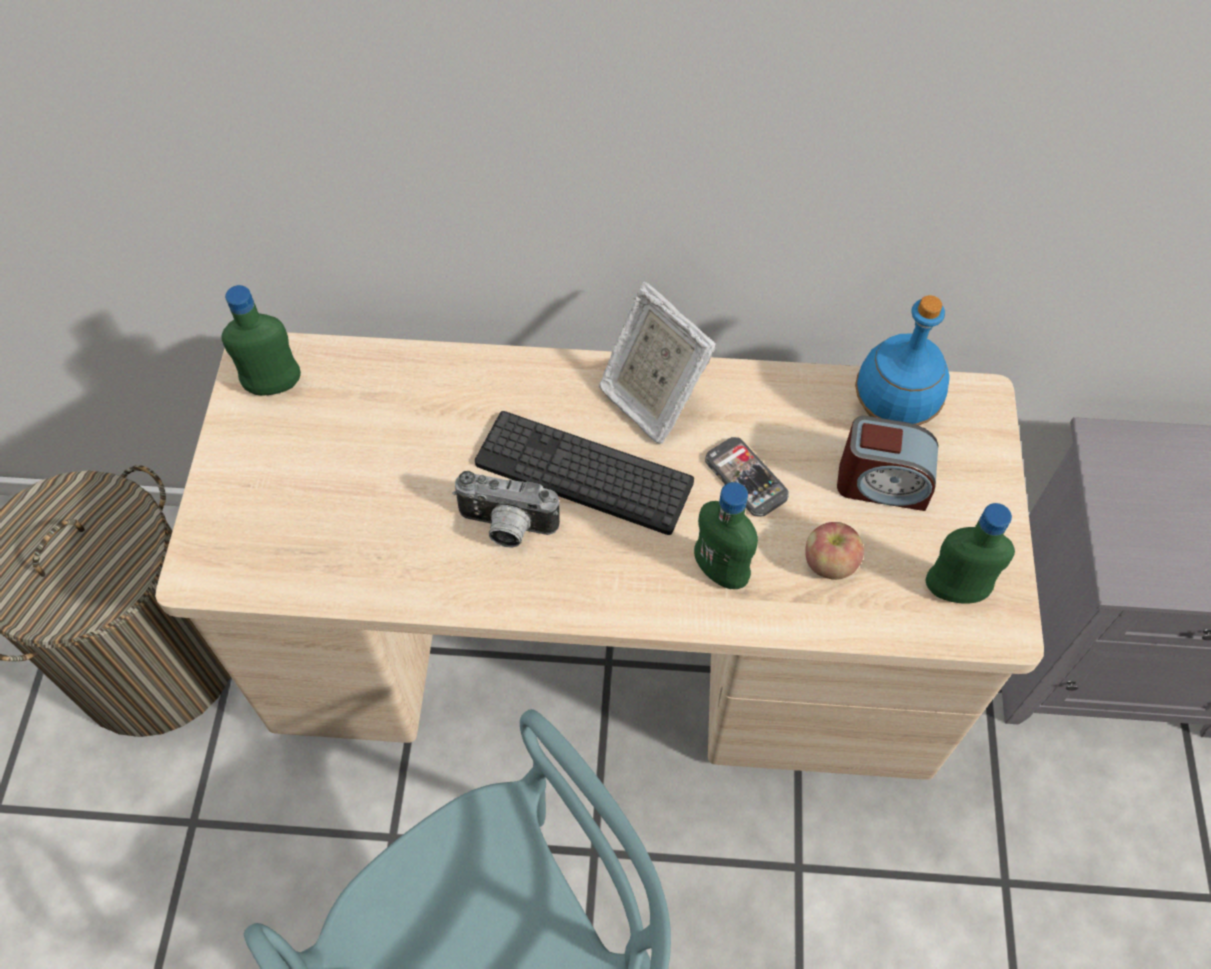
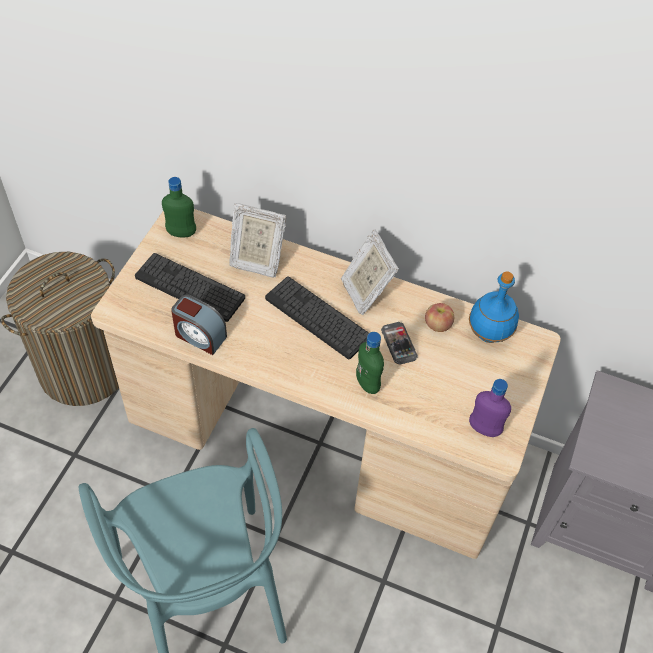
camera: 15 degrees right, 5 degrees down
camera [452,471,560,548] -> none
apple [805,522,864,580] -> apple moved to [425,303,454,332]
alarm clock [837,416,938,511] -> alarm clock moved to [171,295,227,355]
green bottle [926,503,1015,603] -> purple bottle [469,379,511,437]
none -> keyboard [135,253,245,322]
none -> picture frame [230,203,286,277]

